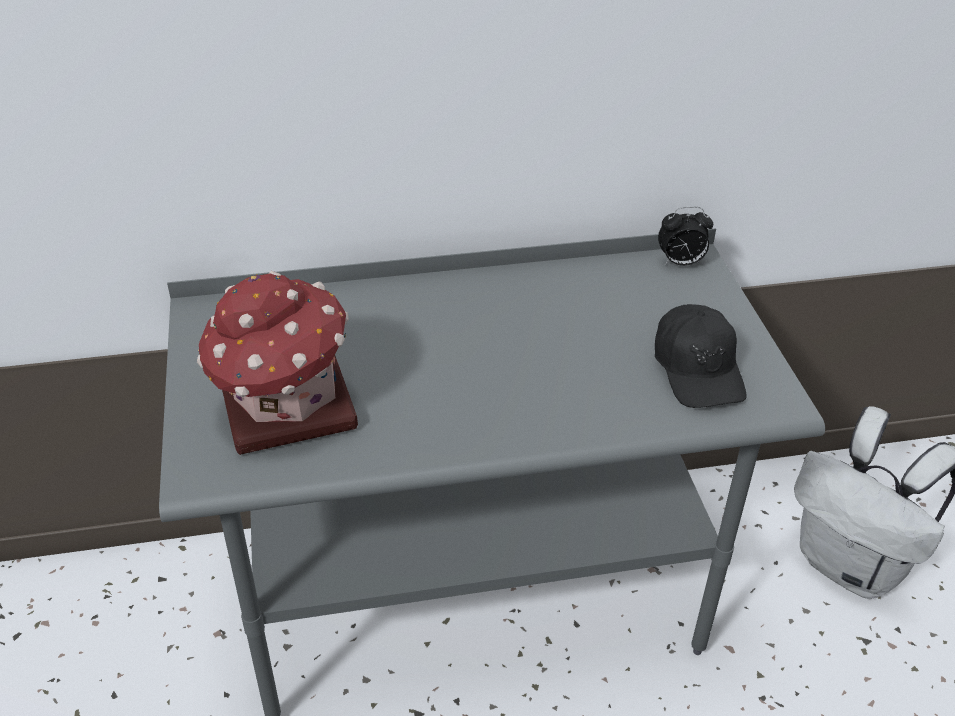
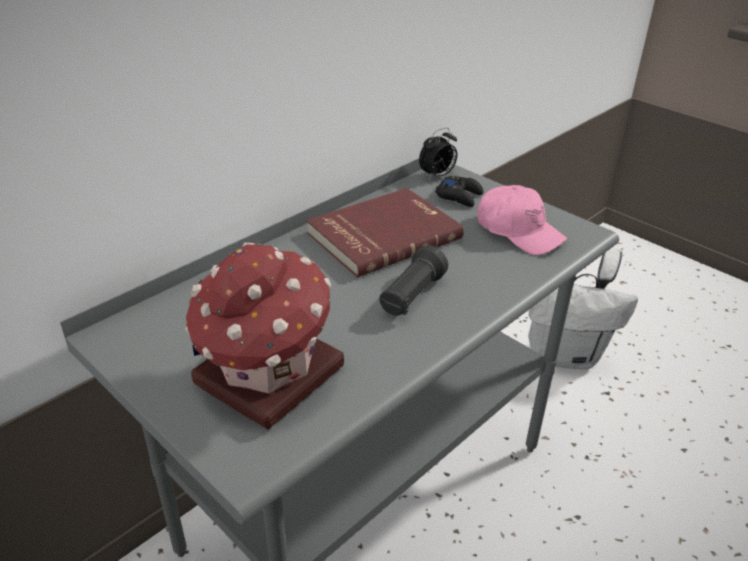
camera: 35 degrees left, 5 degrees down
black cap [655,304,746,408] -> pink cap [477,185,567,255]
none -> red book [306,188,464,278]
none -> black flashlight [379,245,448,316]
none -> black game controller [435,176,484,207]

